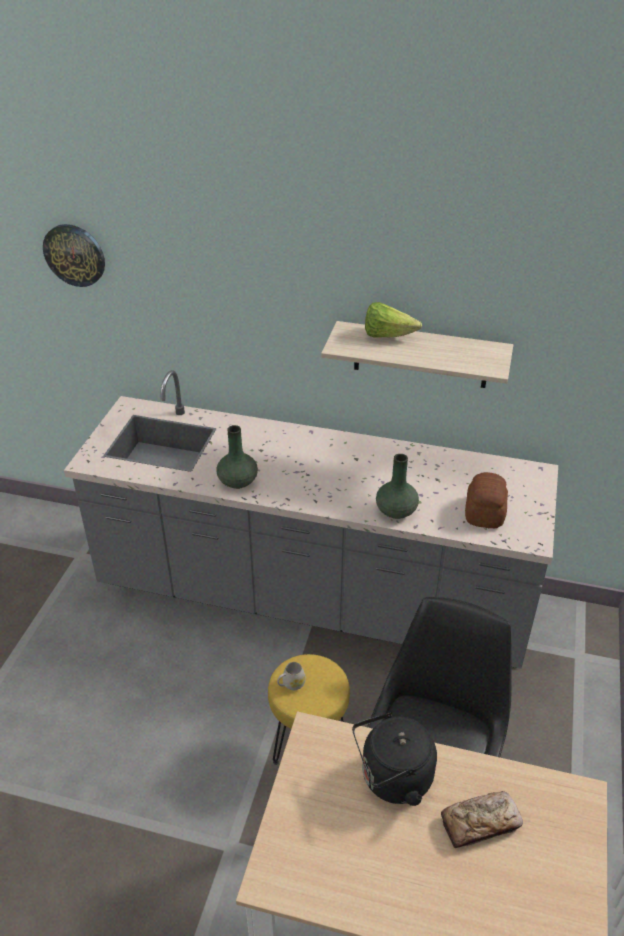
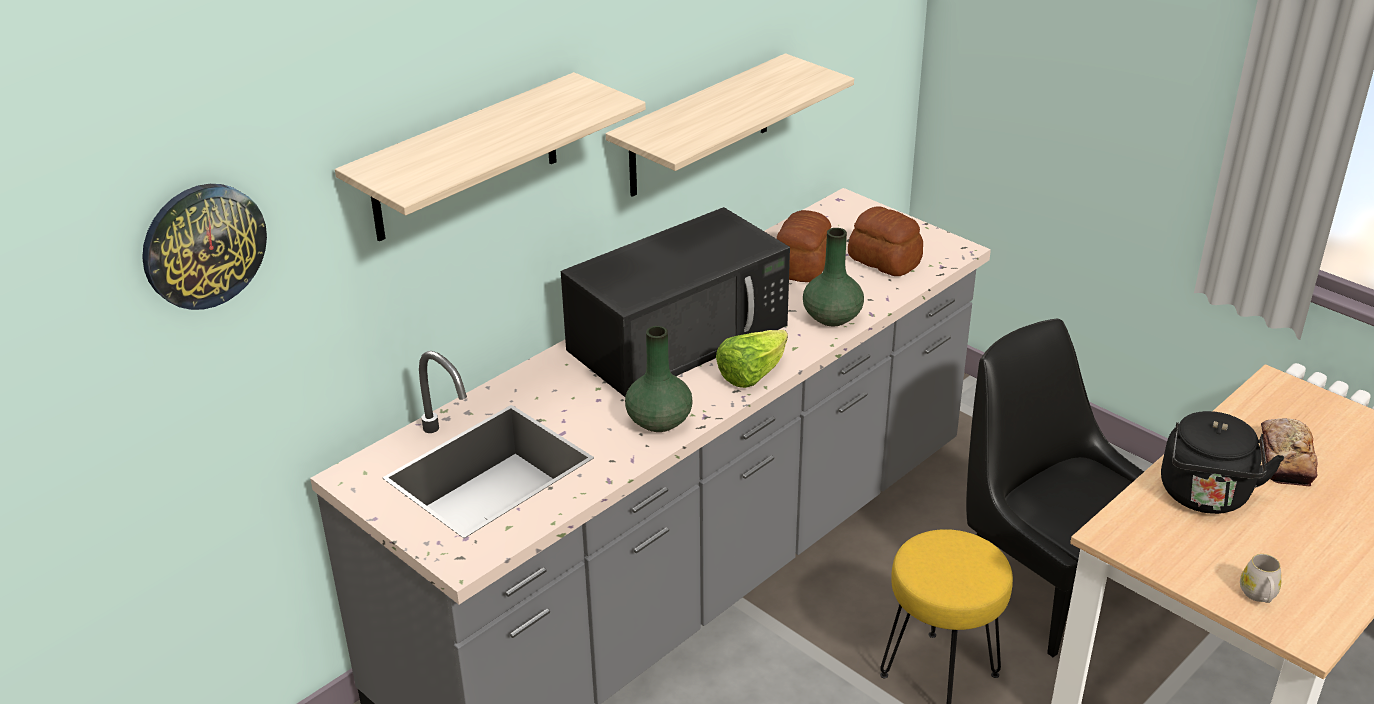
camera: 60 degrees left, 5 degrees down
white mug [277,662,306,690] -> white mug moved to [1240,554,1281,603]
lettuce [365,302,422,338] -> lettuce moved to [716,330,788,388]
none -> shelf [335,72,646,241]
none -> black microwave [561,207,790,397]
none -> bread [777,210,831,282]

